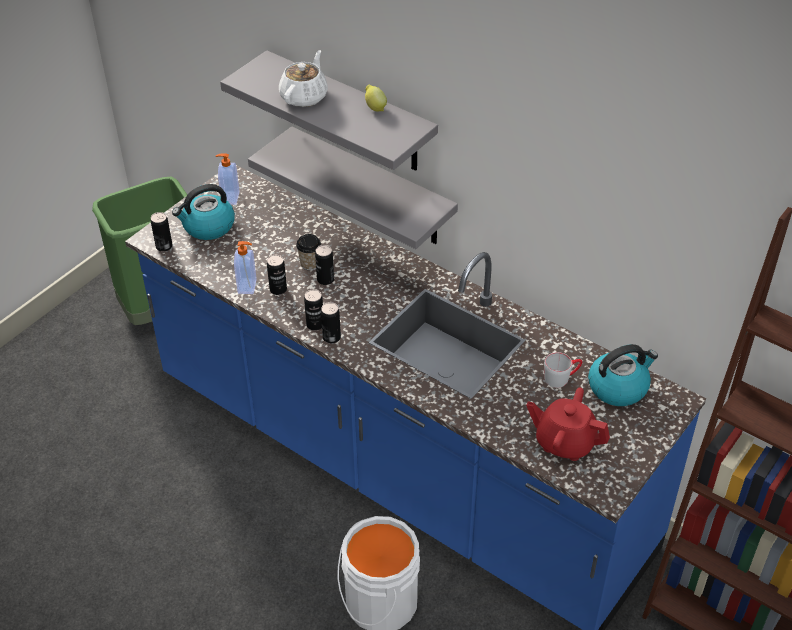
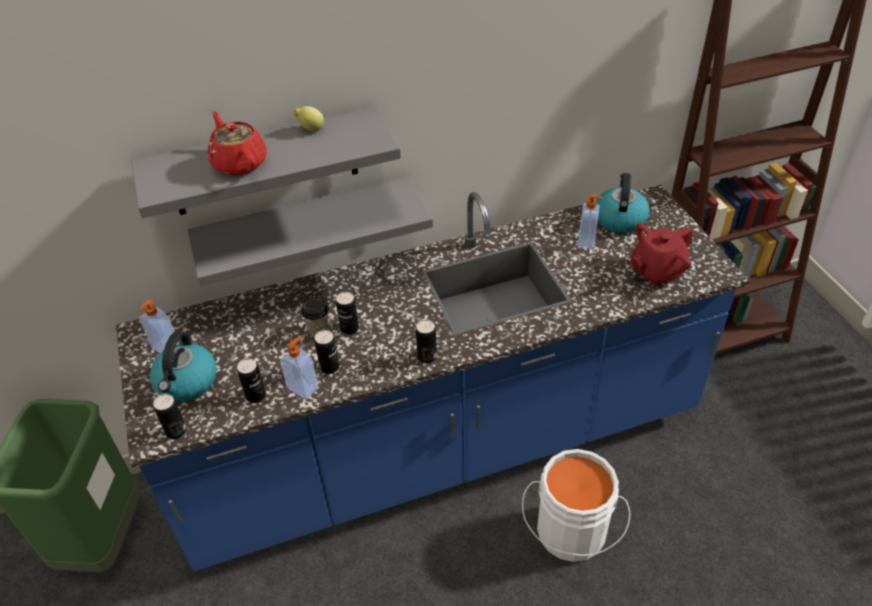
camera: 55 degrees left, 0 degrees up
white teapot [279,50,328,107] -> red teapot [207,111,267,175]
can [304,289,323,330] -> can moved to [237,358,266,403]
grey mug [544,352,582,388] -> soap dispenser [578,194,603,249]

